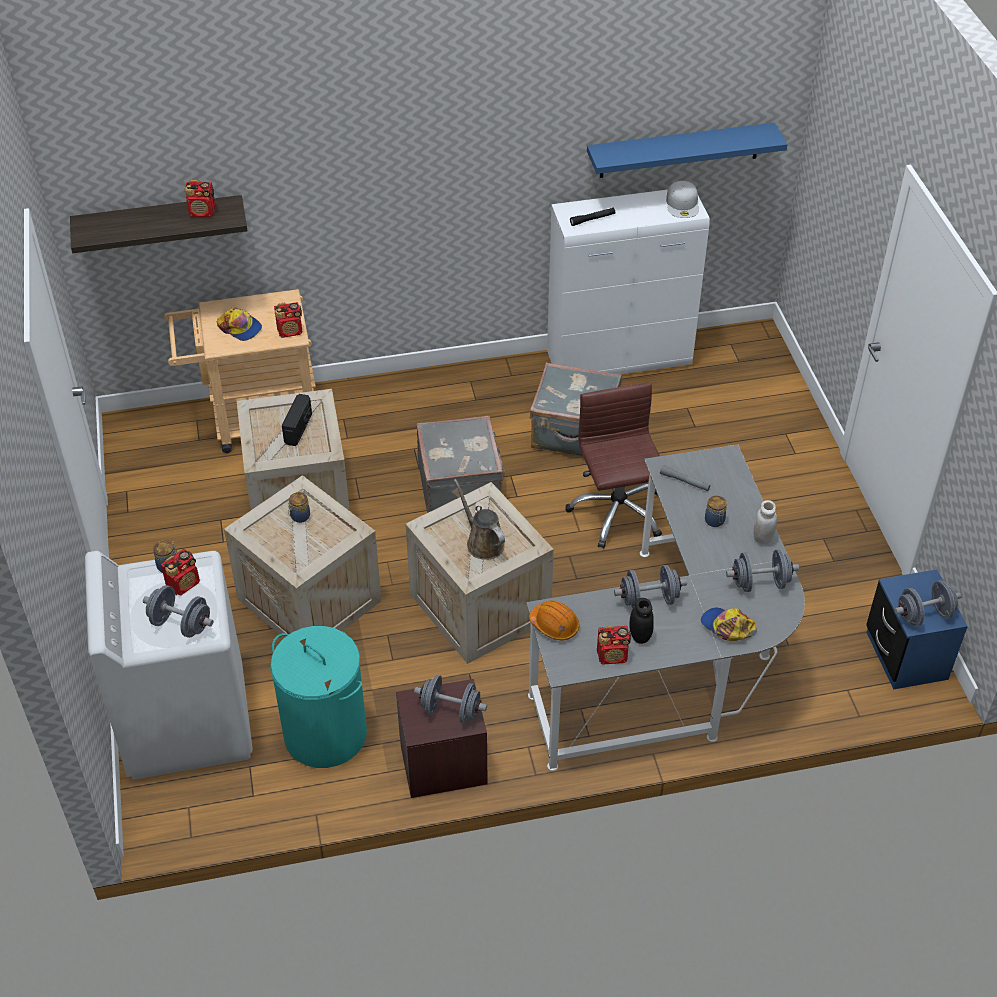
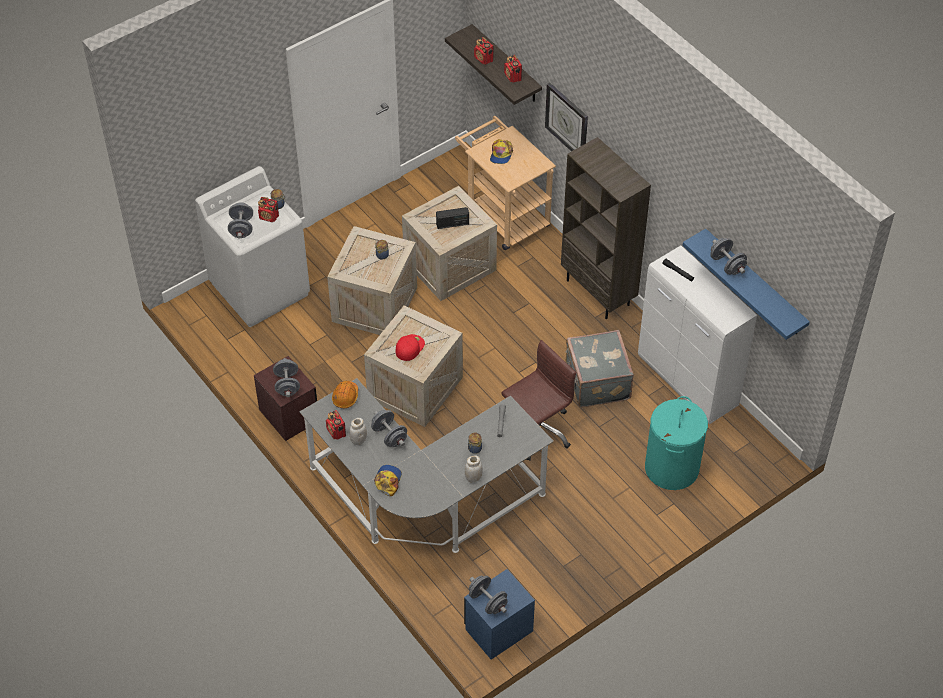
camera: 65 degrees right, 5 degrees up
turquoise laundry basket [270,626,367,768] -> turquoise laundry basket moved to [645,396,708,490]
radio [274,302,303,338] -> radio moved to [474,37,494,65]
grey suitcase [416,416,505,513] -> none
brown watering can [454,479,505,560] -> red cap [396,334,425,361]
black jar [629,598,654,644] -> white jar [349,418,367,445]
white cap [666,181,699,218] -> none
grey dumbbell [726,549,799,592] -> grey dumbbell moved to [710,238,747,275]
none -> wall clock [545,83,588,151]
none -> brown bookcase [561,137,651,319]

